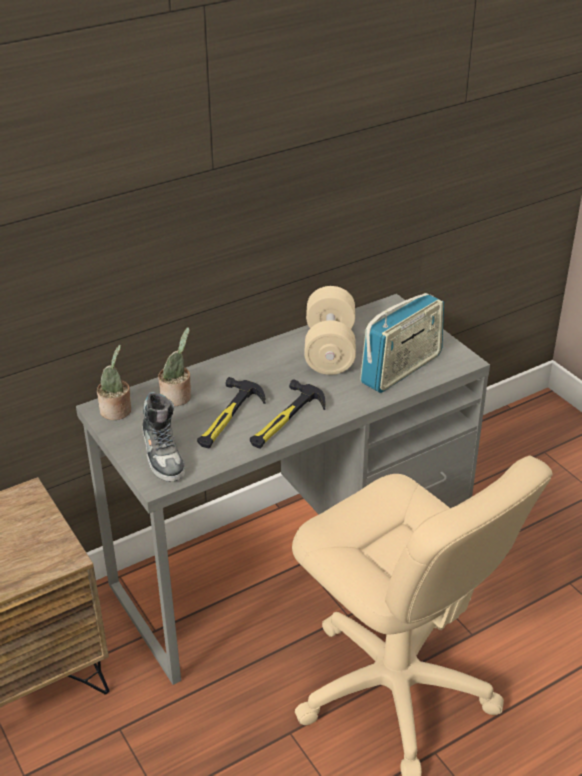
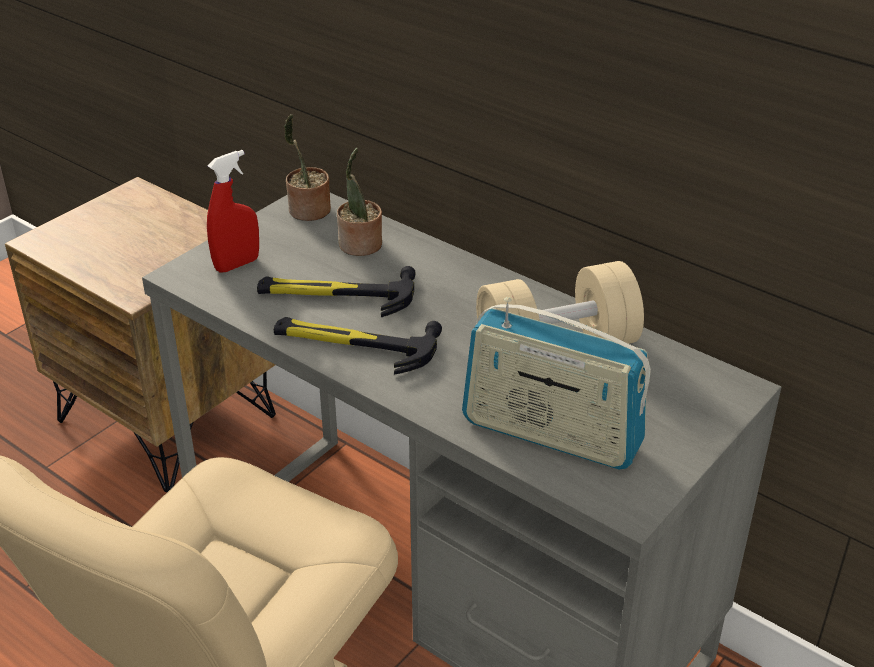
camera: 70 degrees right, 0 degrees up
shoe [142,392,185,482] -> red spray bottle [207,150,259,273]

